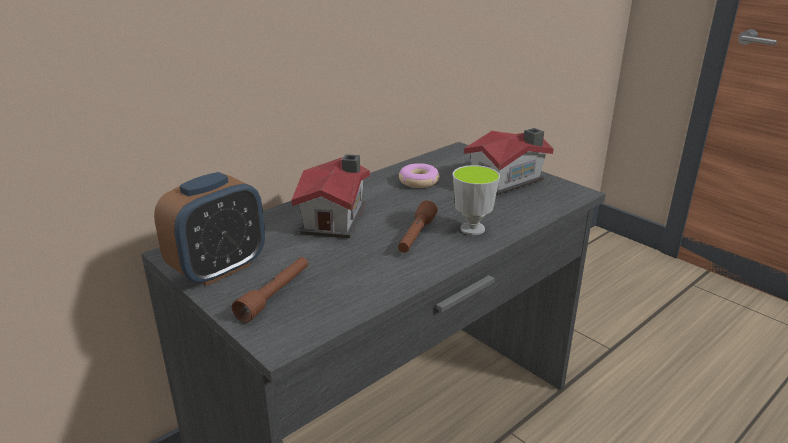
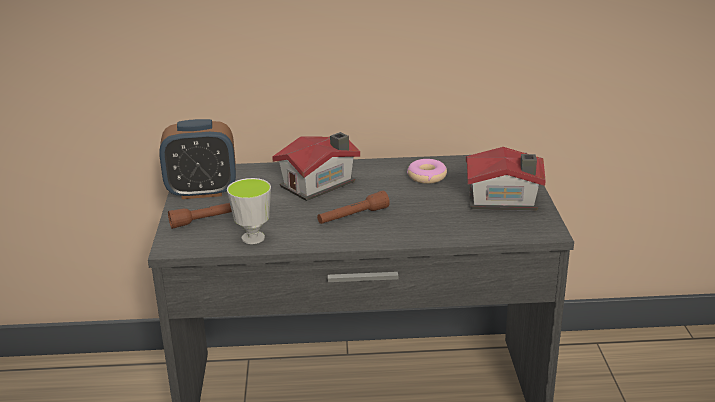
camera: 40 degrees right, 0 degrees up
cup [453,165,500,235] -> cup moved to [227,178,271,244]

